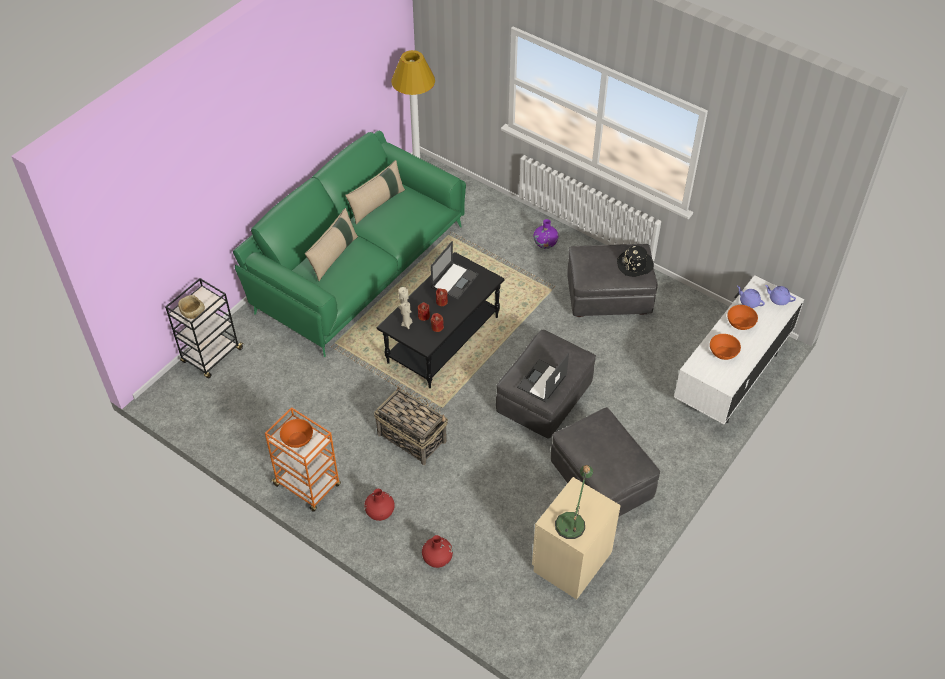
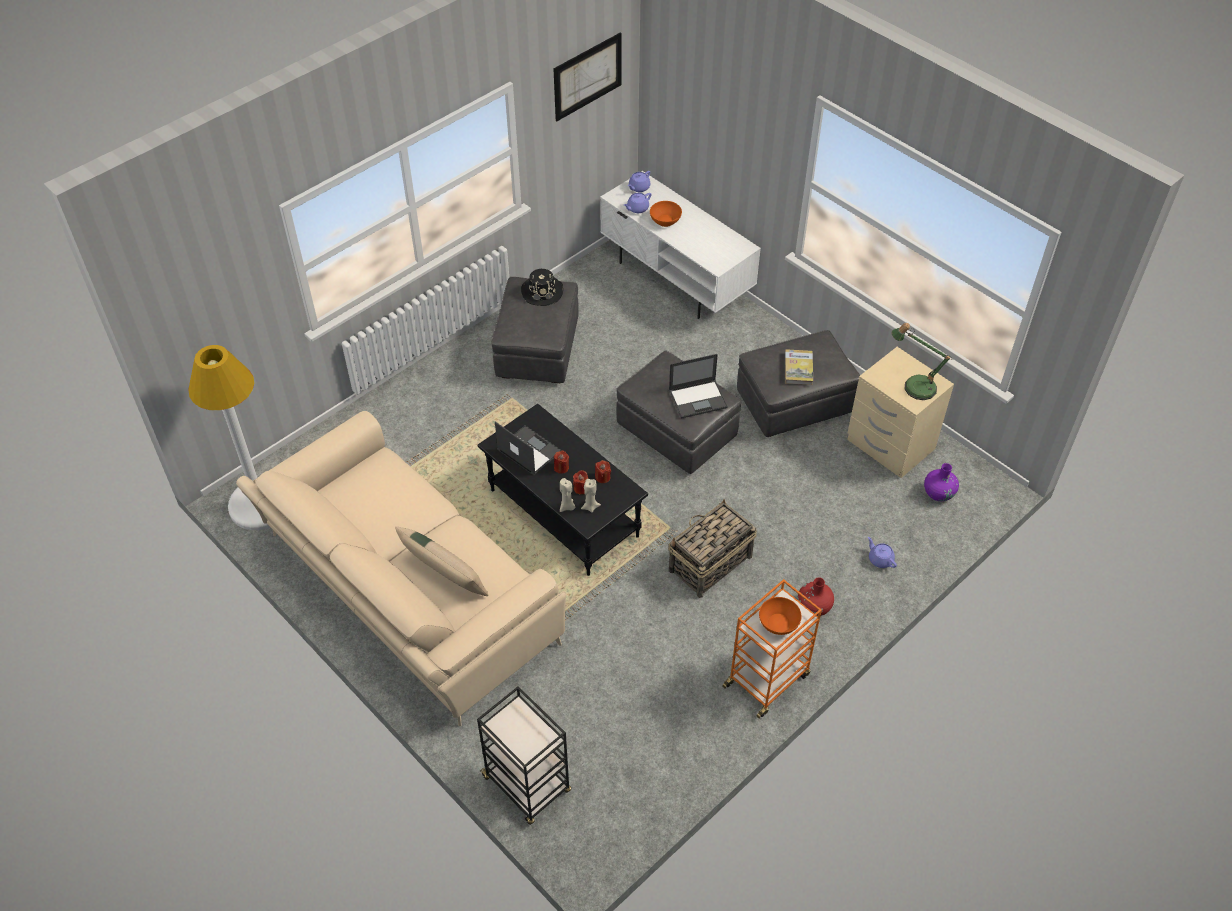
camera: 80 degrees left, 0 degrees up
beige bowl [178,295,205,319] -> none
green sofa [233,131,466,357] -> beige sofa [236,411,566,726]
beige pillow [345,160,405,225] -> none
red vase [422,535,453,568] -> purple teapot [868,537,897,568]
laptop [517,353,569,402] -> laptop turned 60 degrees counterclockwise [669,354,728,419]
purple vase [534,219,559,249] -> purple vase moved to [924,463,959,501]
orange bowl [710,334,741,360] -> none
none -> picture [554,32,622,121]
none -> book [785,349,813,385]

